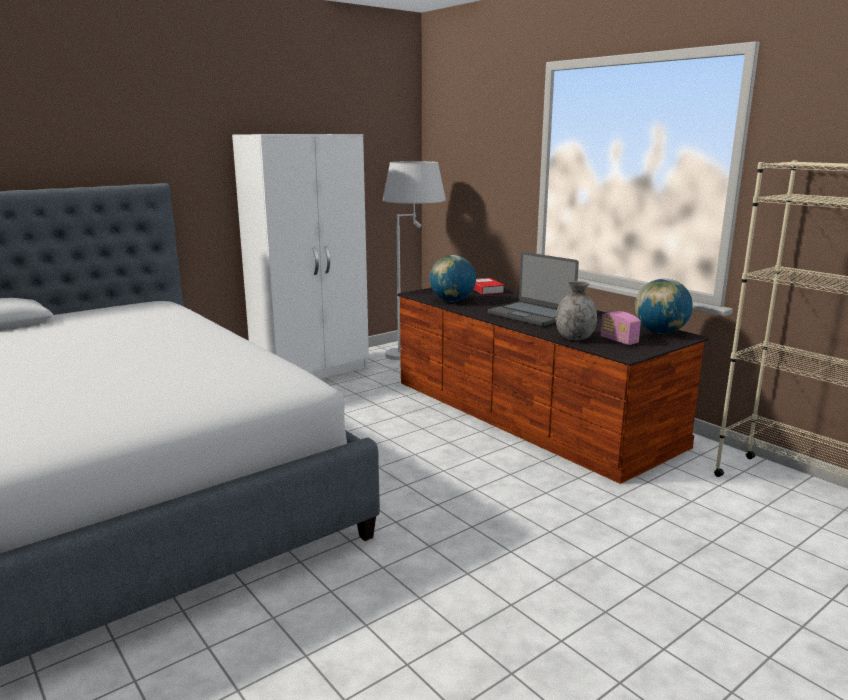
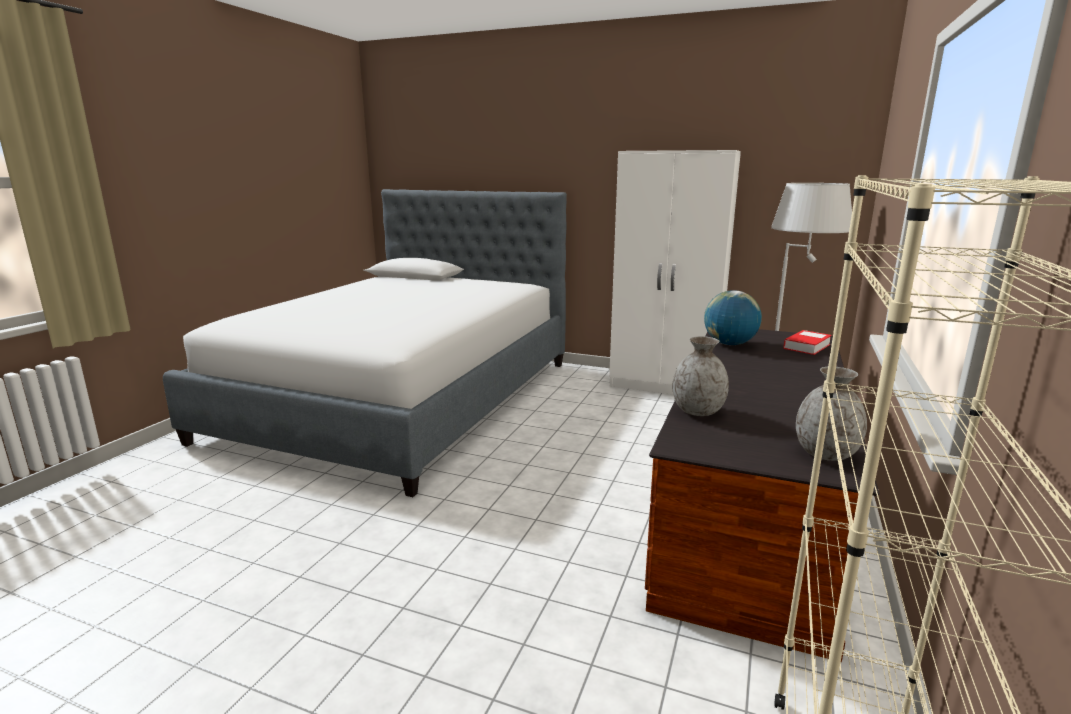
camera: 60 degrees right, 0 degrees up
laptop [488,252,579,326] -> none
radio [601,311,641,345] -> none
globe [635,279,693,334] -> grey vase [796,367,867,461]

